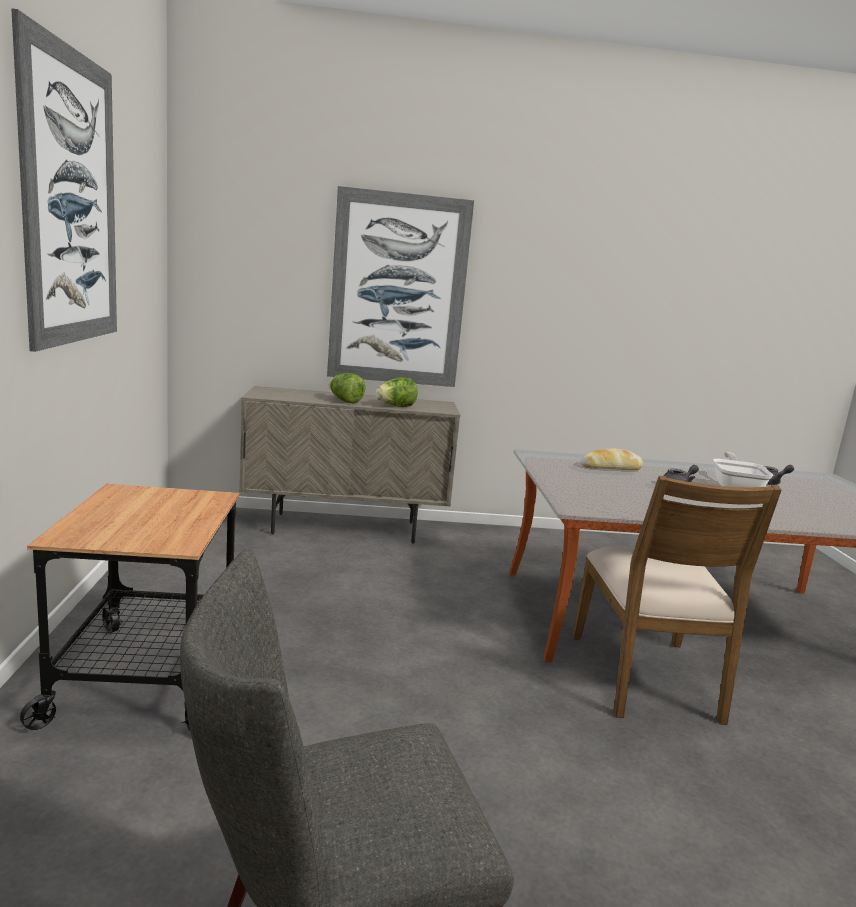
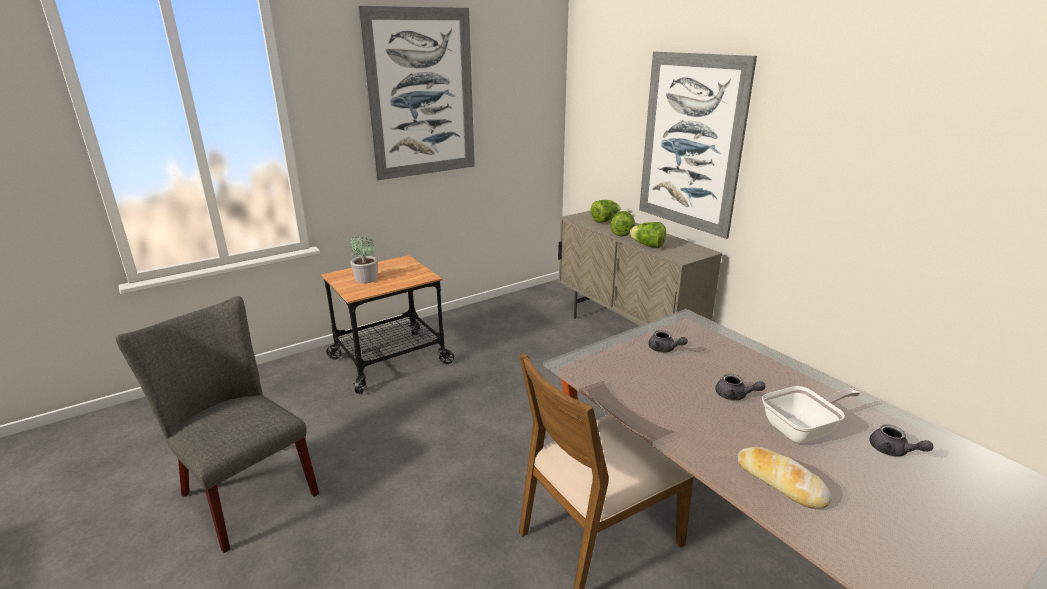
camera: 60 degrees right, 10 degrees up
bread [580,448,643,470] -> bread moved to [737,447,832,508]
none -> potted plant [350,234,377,283]
none -> lettuce [590,200,620,223]
none -> grey teapot [648,330,688,352]

